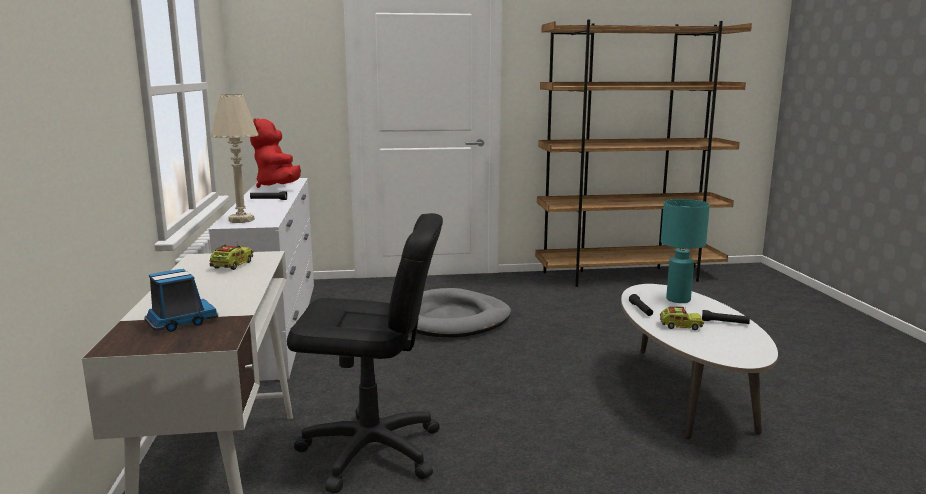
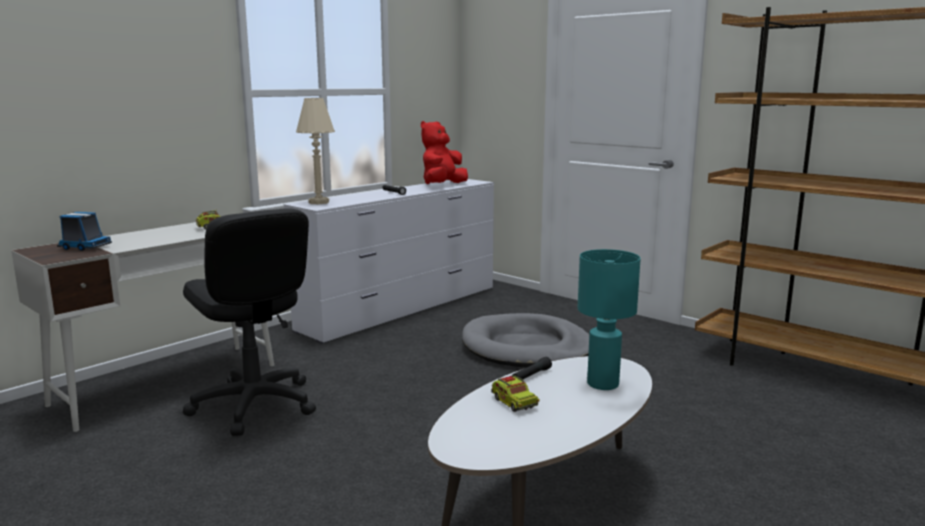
camera: 50 degrees right, 0 degrees up
black flashlight [702,310,750,324] -> none

